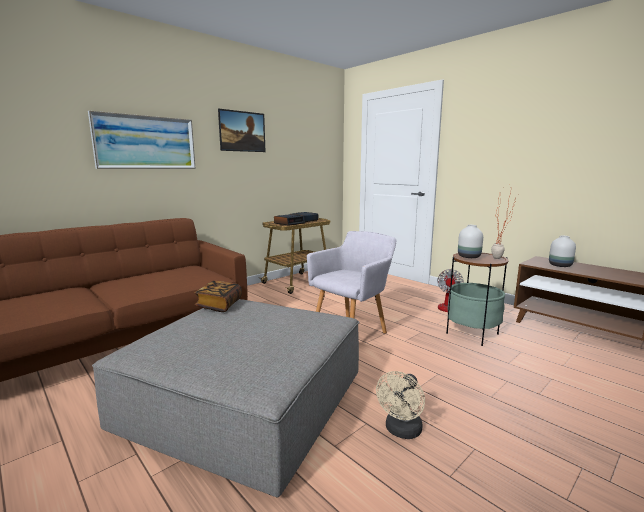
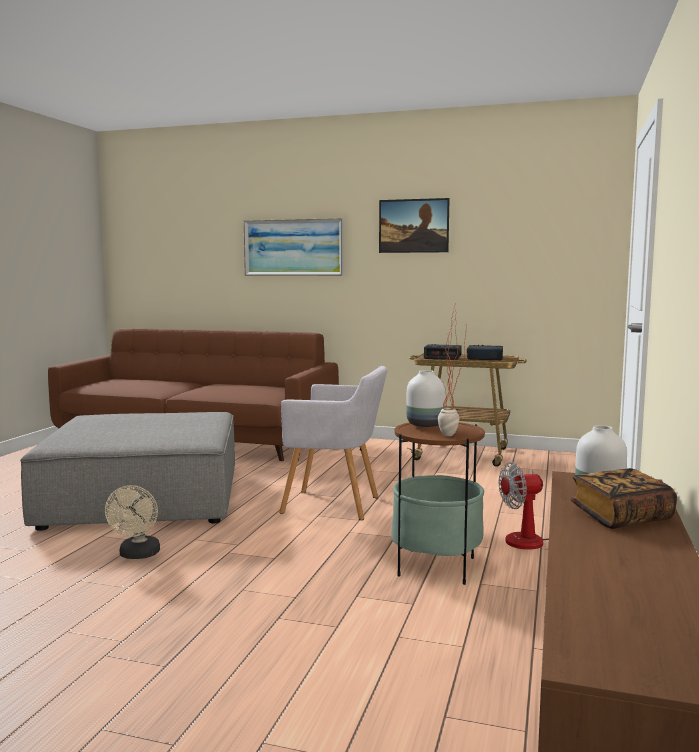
camera: 60 degrees right, 5 degrees down
book [195,281,242,312] -> book moved to [570,468,677,529]
beige fan [376,371,425,439] -> beige fan turned 90 degrees counterclockwise [105,485,160,559]

